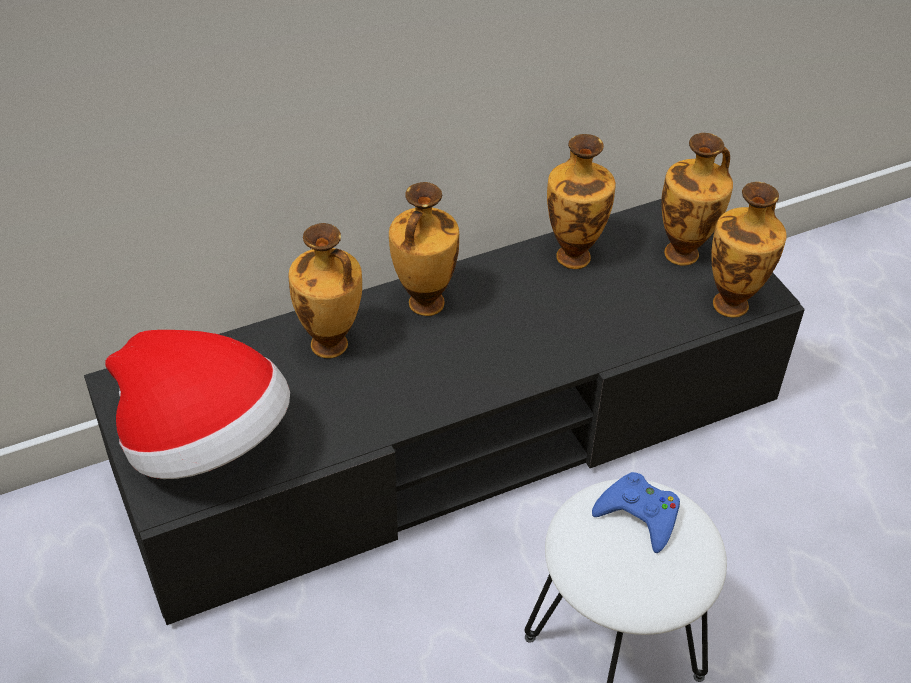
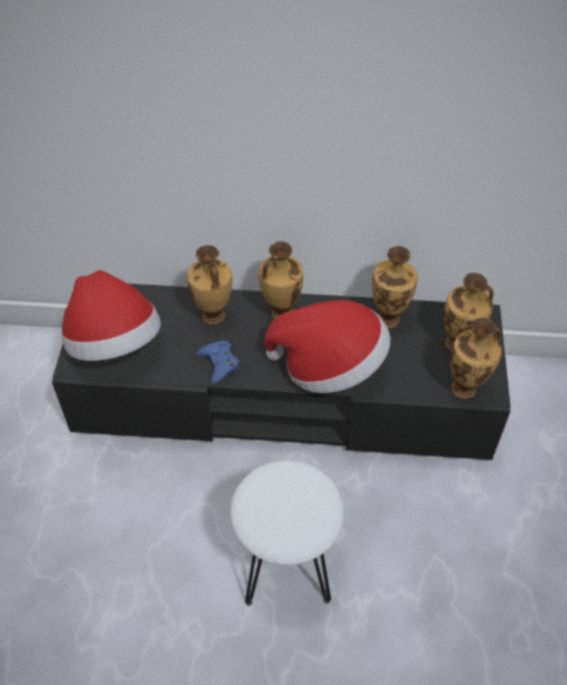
camera: 30 degrees right, 5 degrees up
blue game controller [592,472,680,553] -> blue game controller moved to [197,341,240,384]
none -> hat [264,300,390,393]

